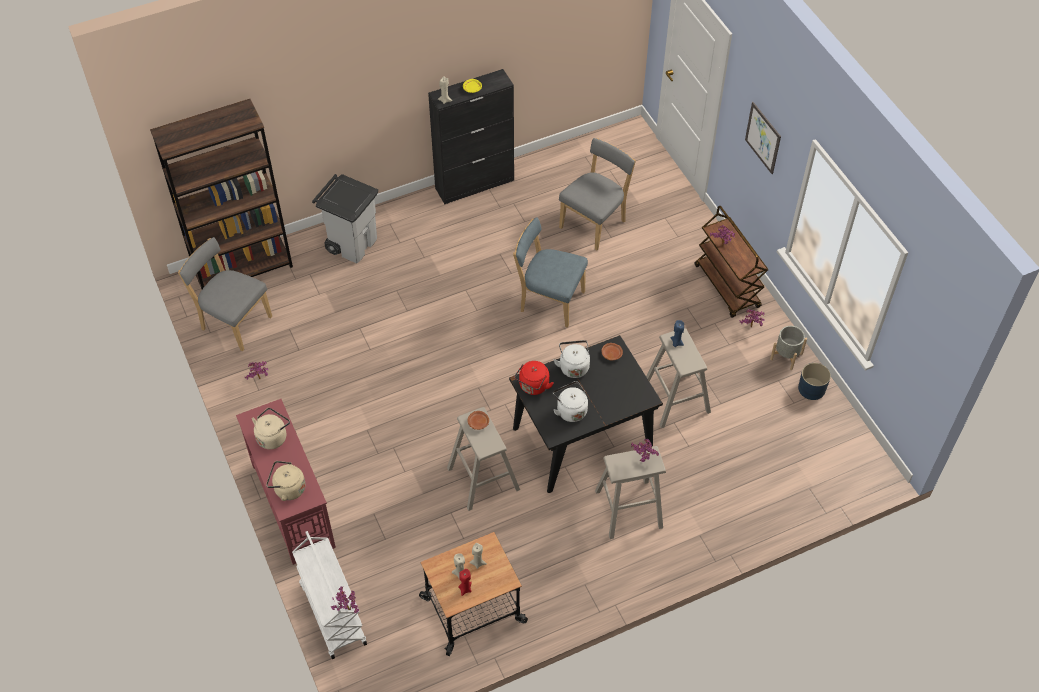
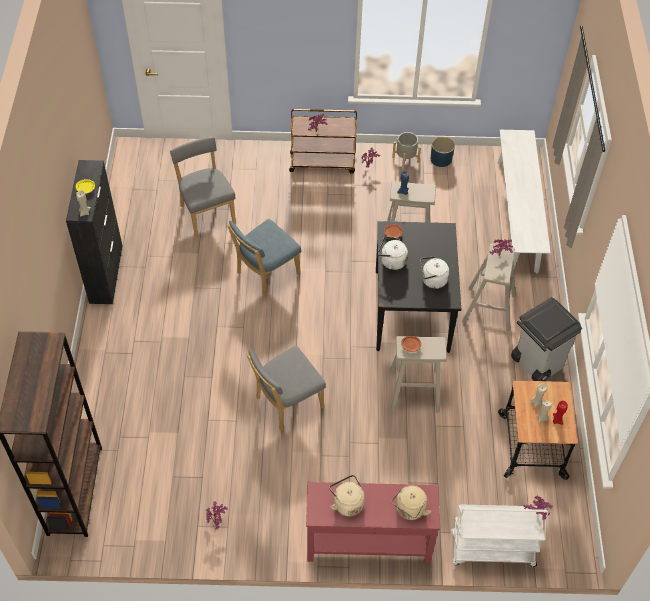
camera: 65 degrees left, 0 degrees up
grey chair [178,237,272,351] -> grey chair moved to [246,346,326,431]
grey trash can [312,174,378,263] -> grey trash can moved to [511,297,583,381]
red kettle [514,361,553,395] -> none
picture [745,102,781,174] -> none
none -> white bench [498,130,551,274]

